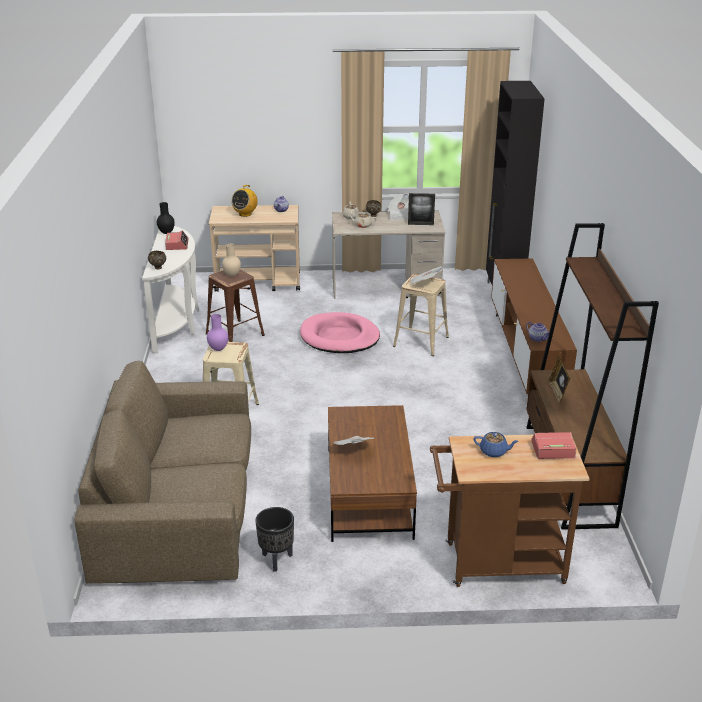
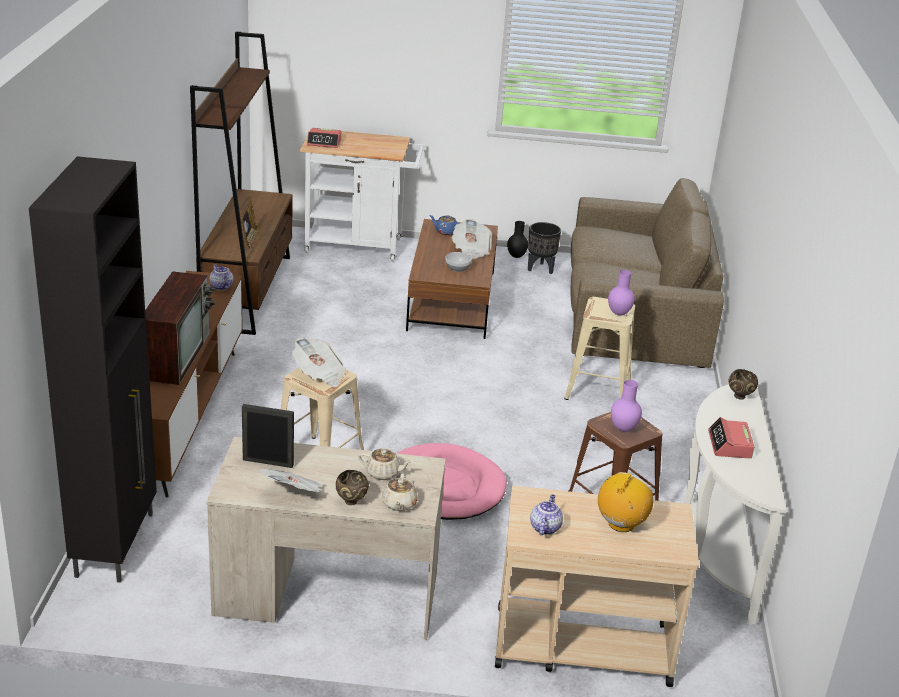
camera: 175 degrees left, 0 degrees up
black vase [157,202,175,234] -> black vase moved to [507,221,528,258]
beige vase [222,244,241,276] -> purple vase [611,380,642,432]
brown cart [430,435,590,587] -> white cart [300,131,425,261]
blue teapot [473,432,519,457] -> blue teapot moved to [429,215,460,235]
none -> television [145,271,215,385]
none -> bowl [446,252,472,272]

